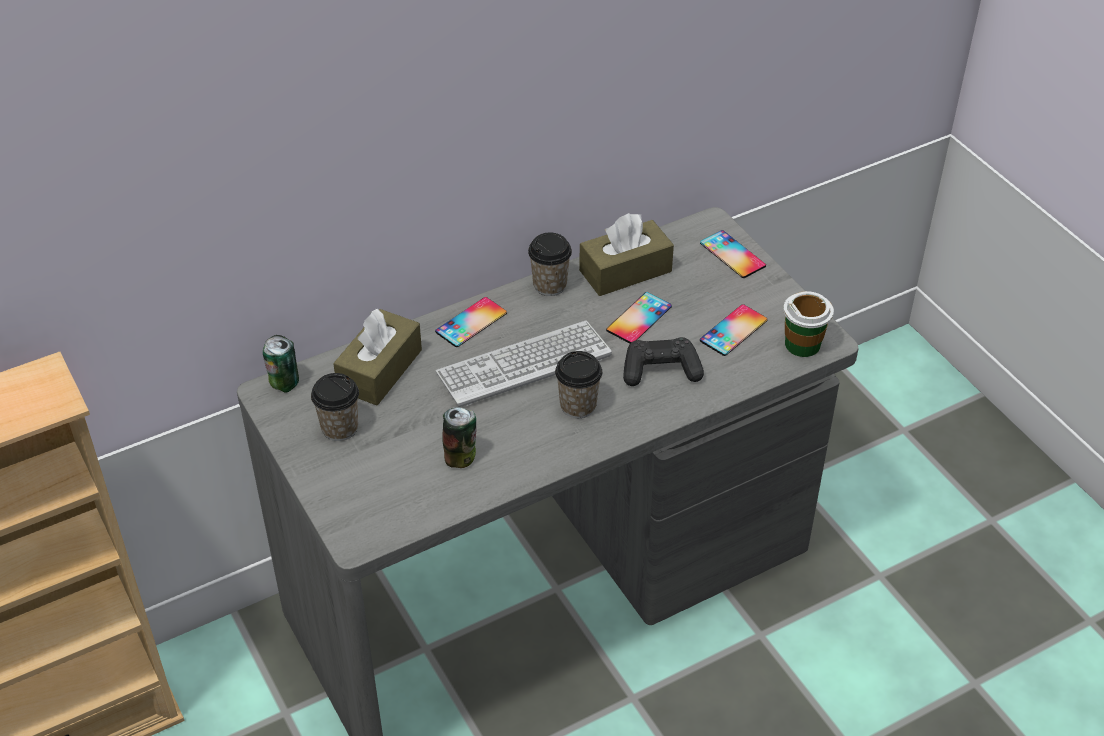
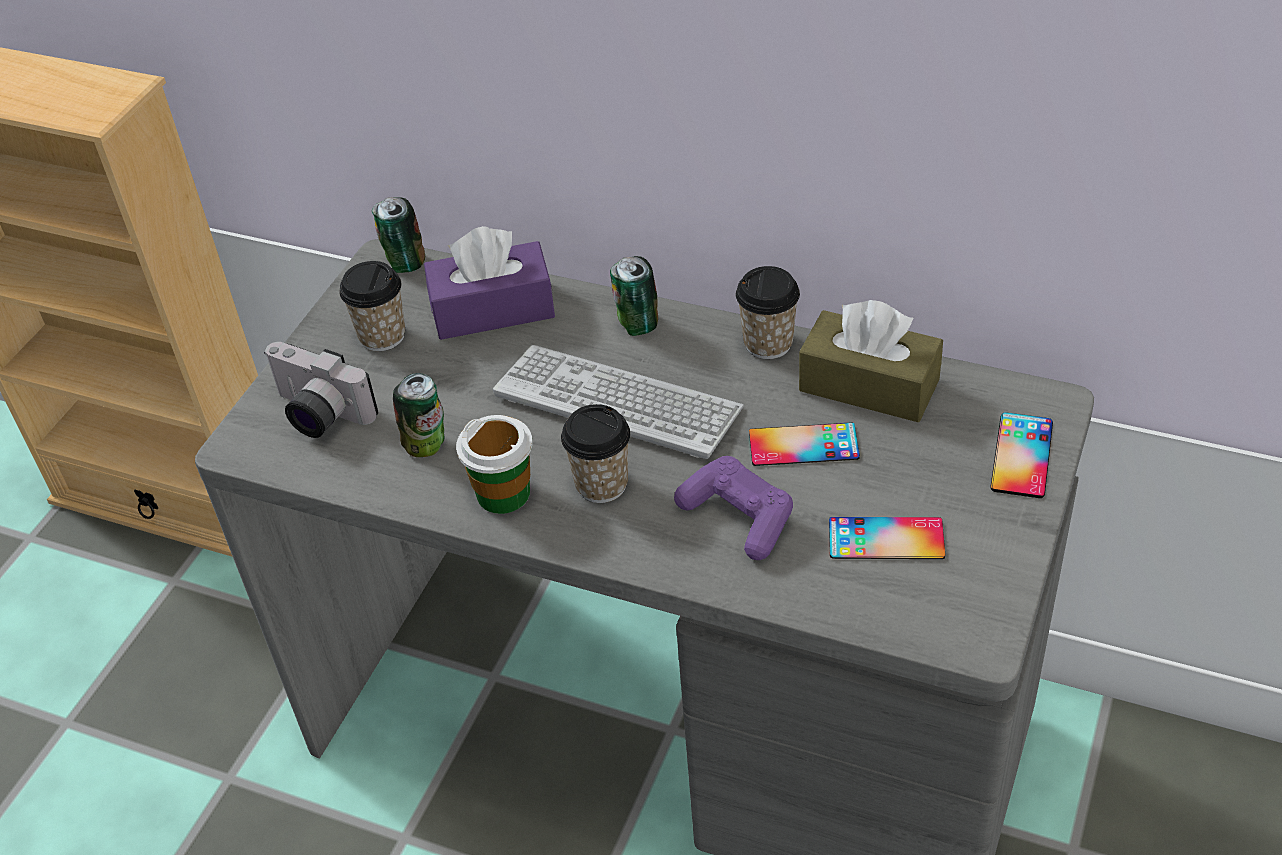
camera: 55 degrees right, 0 degrees up
brown tissue box [333,308,422,406] -> purple tissue box [424,226,555,340]
phone [435,297,507,347] -> can [610,256,658,336]
black game controller [623,337,704,386] -> purple game controller [674,456,793,560]
cup [783,291,834,357] -> cup moved to [456,415,533,514]
none -> camera [264,342,378,438]

